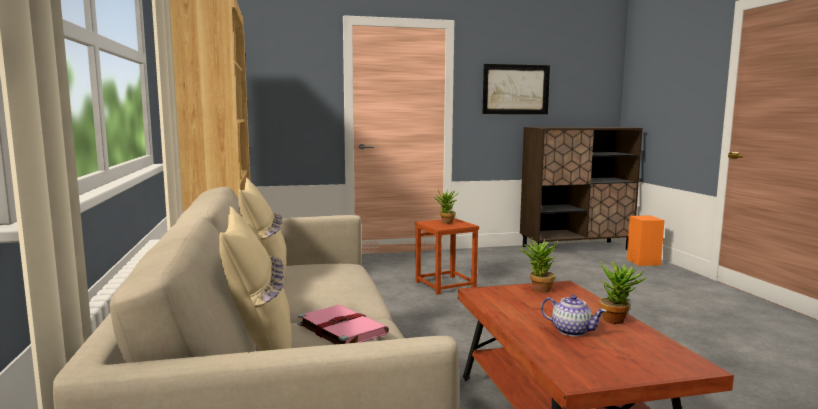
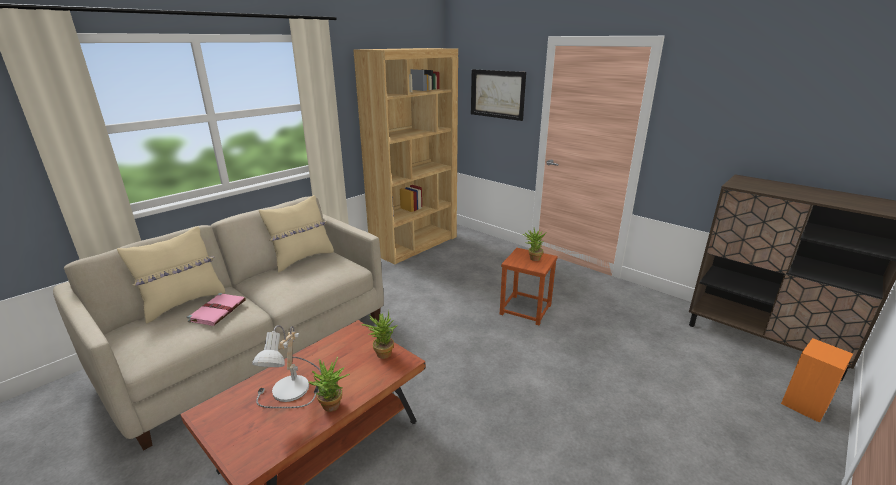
camera: 55 degrees right, 15 degrees up
picture [483,64,550,114] -> picture moved to [471,69,526,121]
teapot [541,295,606,336] -> table lamp [252,325,321,408]

